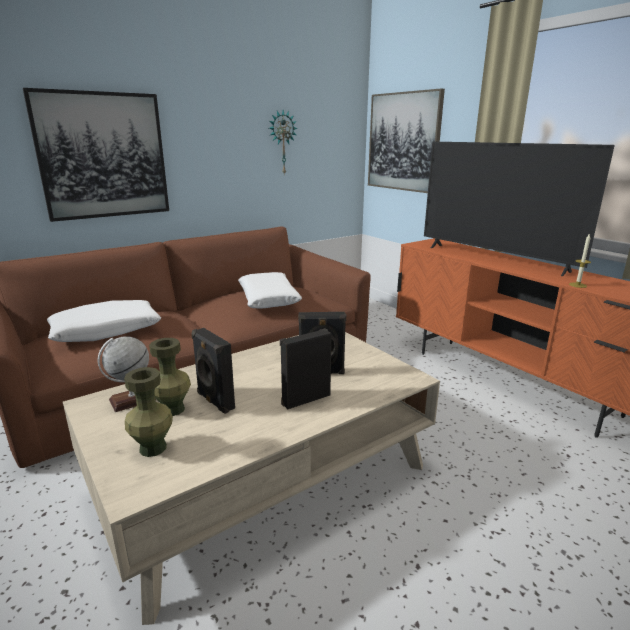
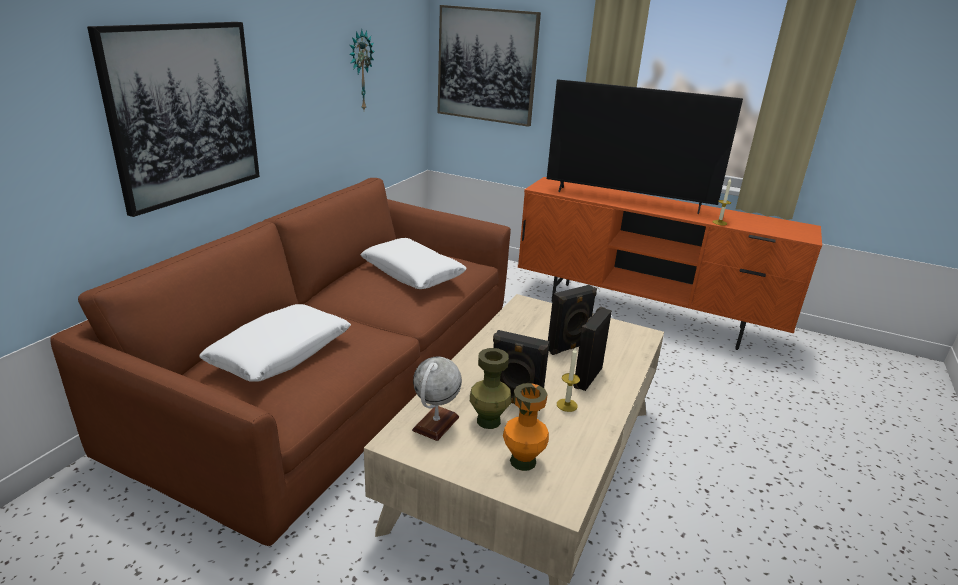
camera: 30 degrees left, 5 degrees up
green vase [124,367,173,457] -> orange vase [503,383,549,471]
none -> candle [557,348,580,412]

